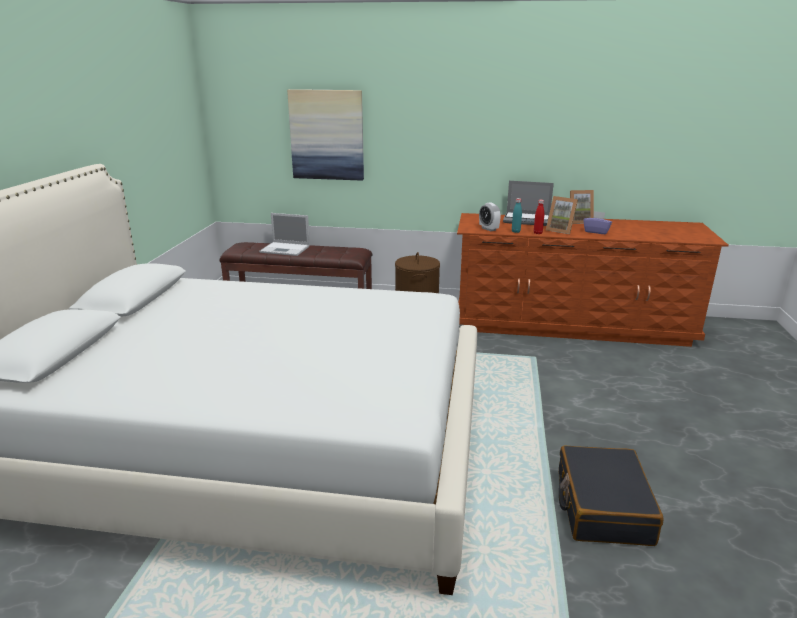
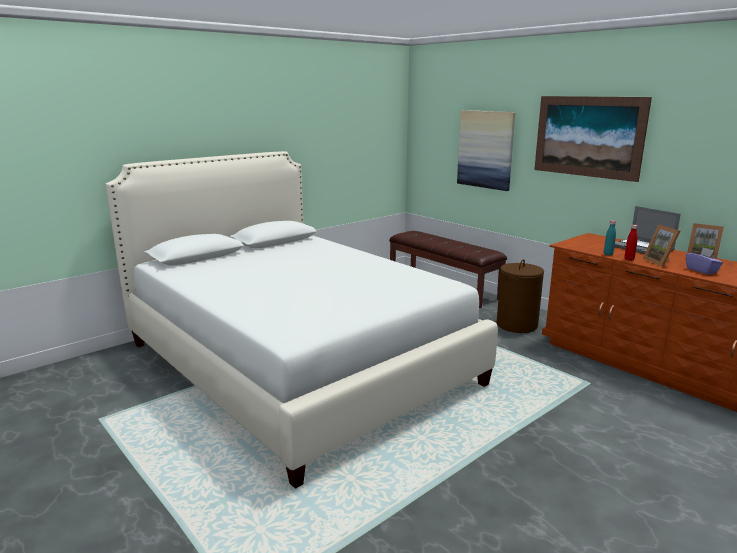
camera: 40 degrees right, 5 degrees down
laptop [259,213,310,256] -> none
alarm clock [479,202,501,232] -> none
black suitcase [559,446,663,546] -> none
none -> picture [534,96,652,182]

